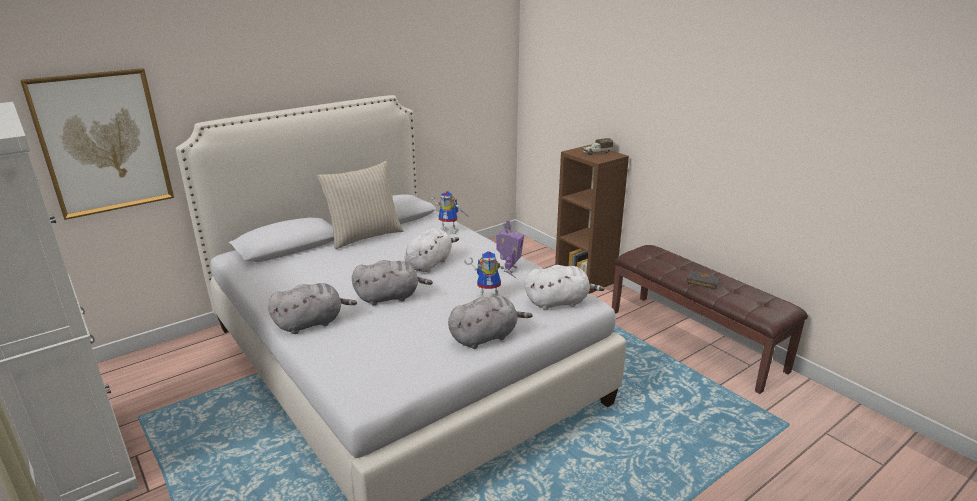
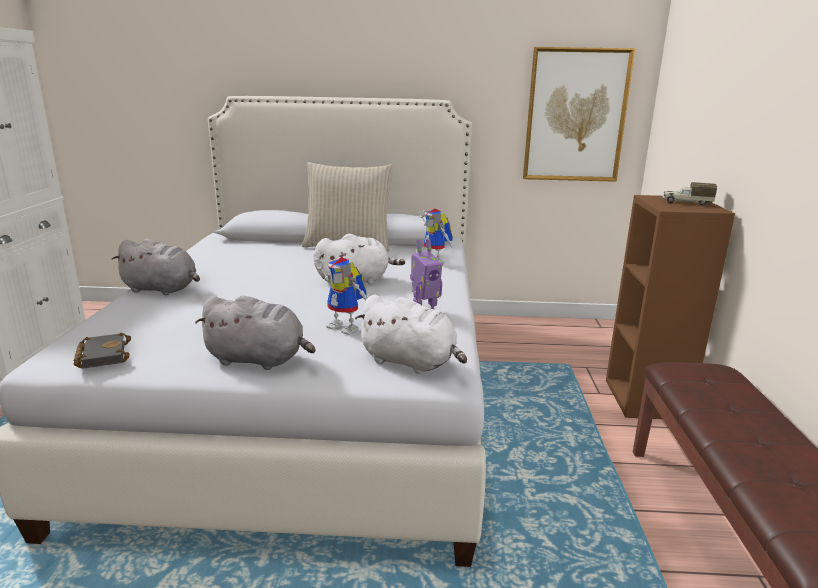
camera: 40 degrees right, 5 degrees down
picture [20,68,174,220] -> picture moved to [523,47,635,182]
grey plush toy [352,260,433,306] -> none
black book [687,270,720,289] -> black book moved to [74,333,131,369]

